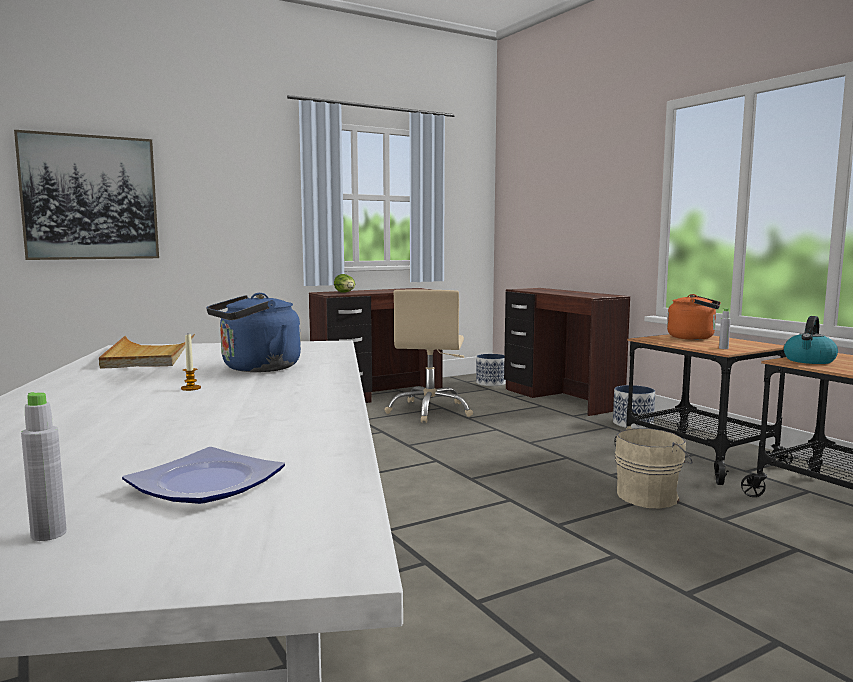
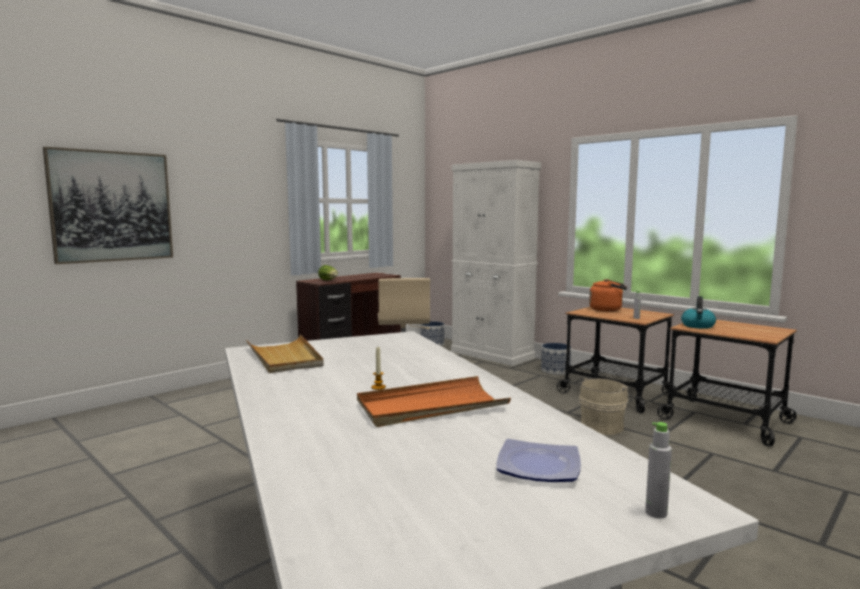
camera: 15 degrees left, 0 degrees up
grey bottle [21,392,67,541] -> grey bottle moved to [645,422,672,519]
blue kettle [206,293,301,372] -> none
brown desk [504,288,630,416] -> white cabinet [451,160,541,366]
none -> orange tray [357,376,511,427]

